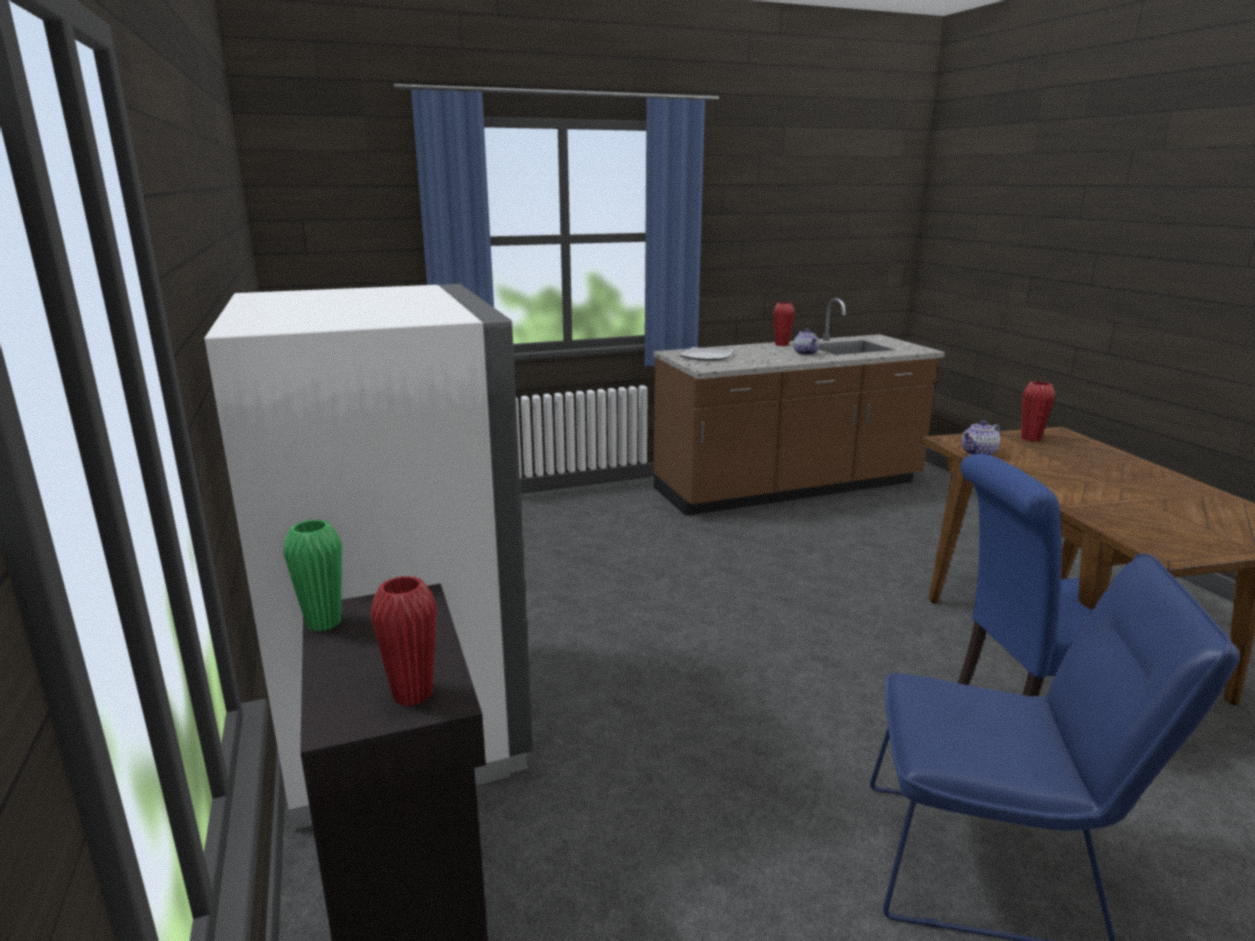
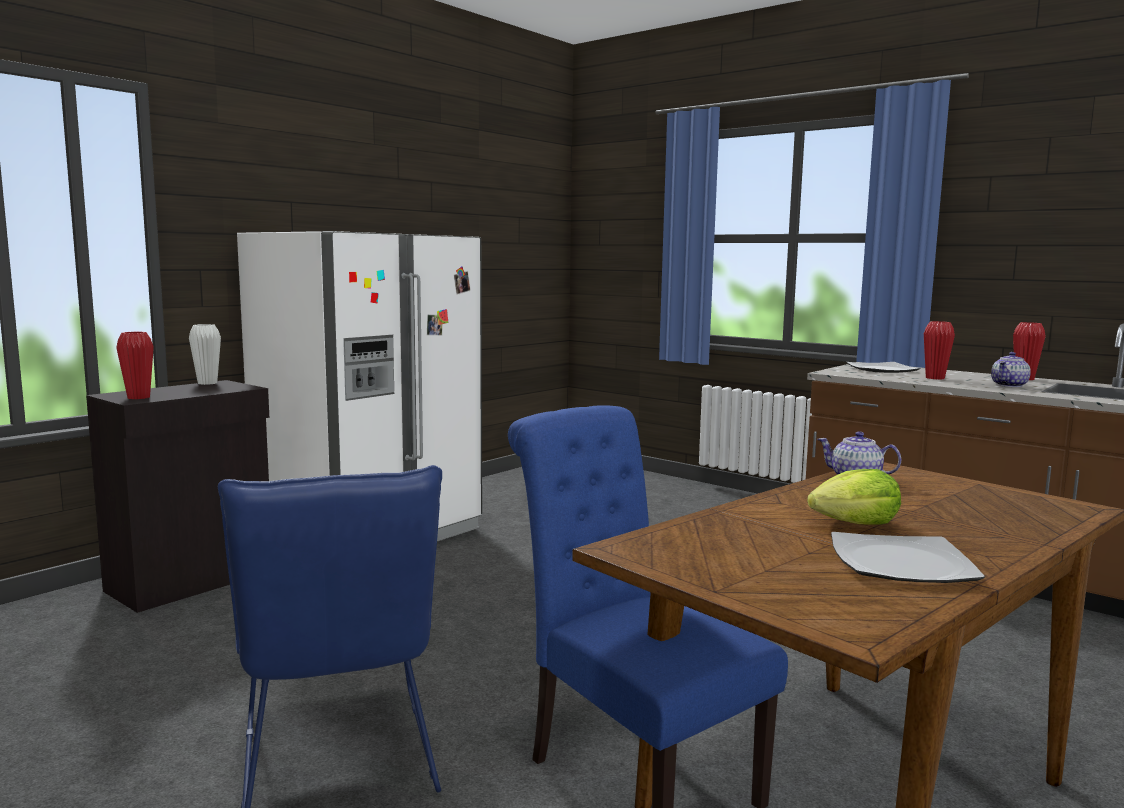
camera: 60 degrees right, 10 degrees down
green vase [283,519,342,632] -> white vase [189,324,221,385]
red vase [1021,381,1055,442] -> red vase moved to [924,321,955,380]
none -> lettuce [807,469,901,525]
none -> plate [831,532,985,583]

